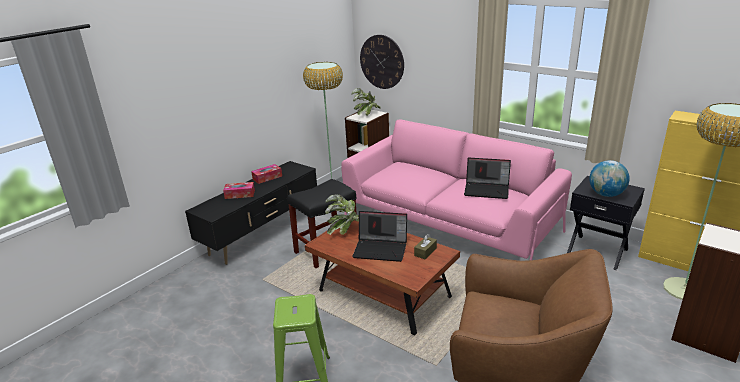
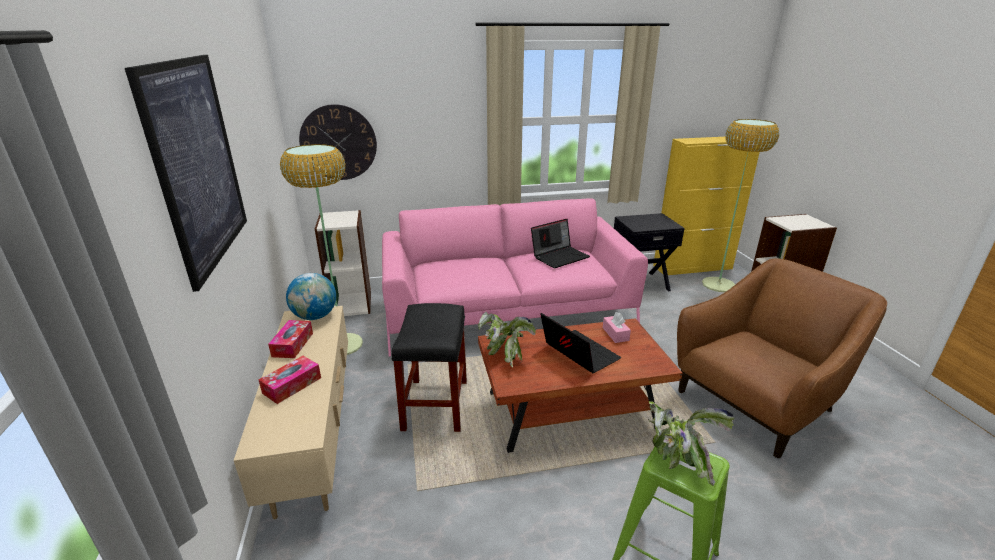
camera: 50 degrees left, 0 degrees up
black tv stand [185,161,317,265] -> beige tv stand [234,306,348,519]
potted plant [351,88,380,116] -> potted plant moved to [648,401,734,486]
laptop [352,211,407,262] -> laptop turned 90 degrees counterclockwise [540,313,621,373]
brown tissue box [414,234,437,259] -> pink tissue box [603,312,631,343]
globe [589,160,630,197] -> globe moved to [286,273,336,320]
none -> picture [125,55,247,292]

